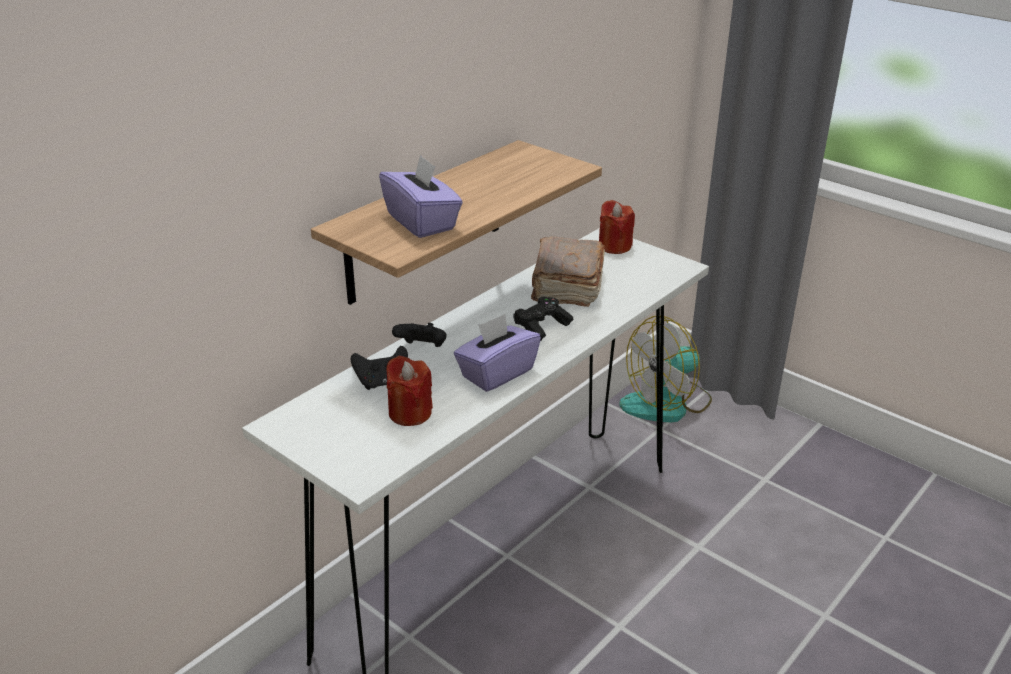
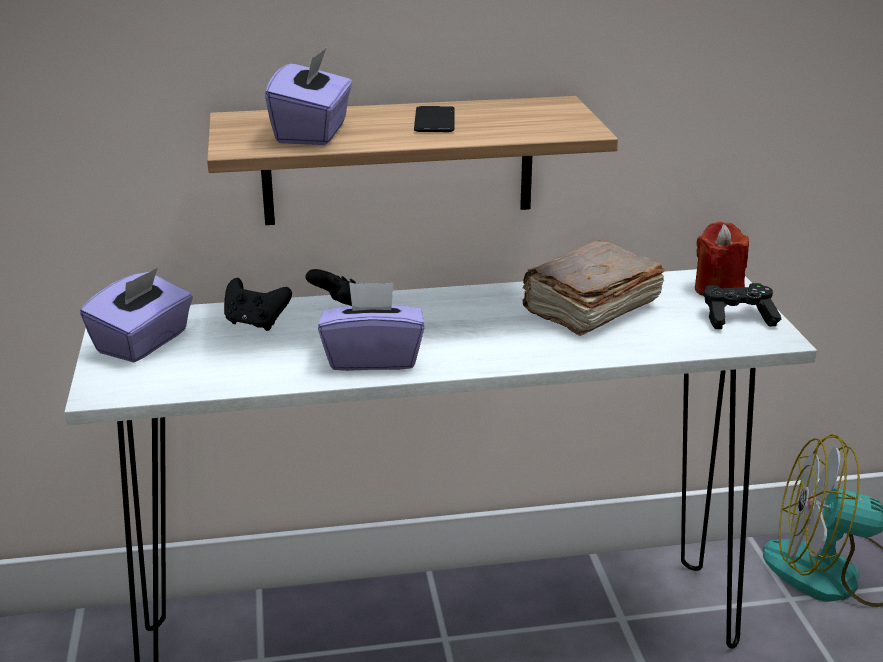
camera: 40 degrees right, 5 degrees down
red candle [387,355,433,426] -> none
black game controller [514,296,573,341] -> black game controller moved to [704,283,781,329]
none -> purple tissue box [80,267,193,362]
none -> phone [414,106,455,132]

